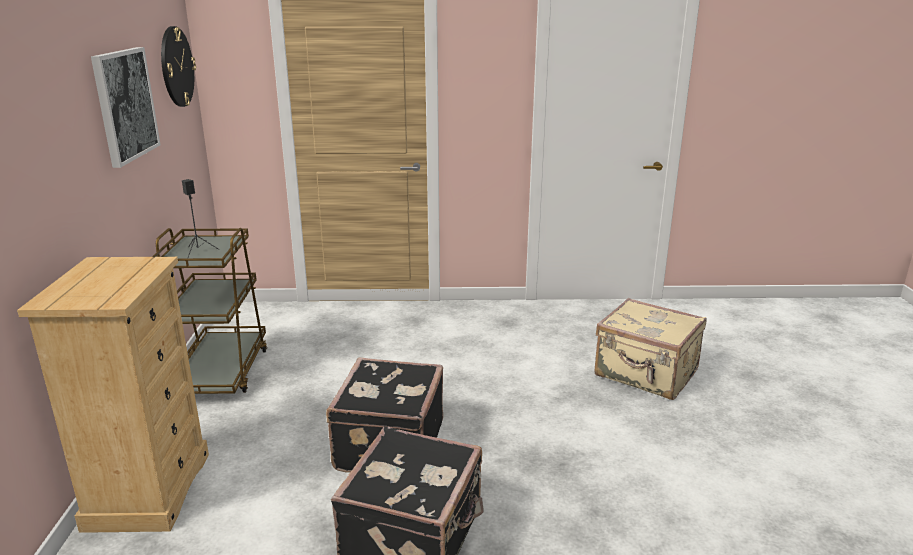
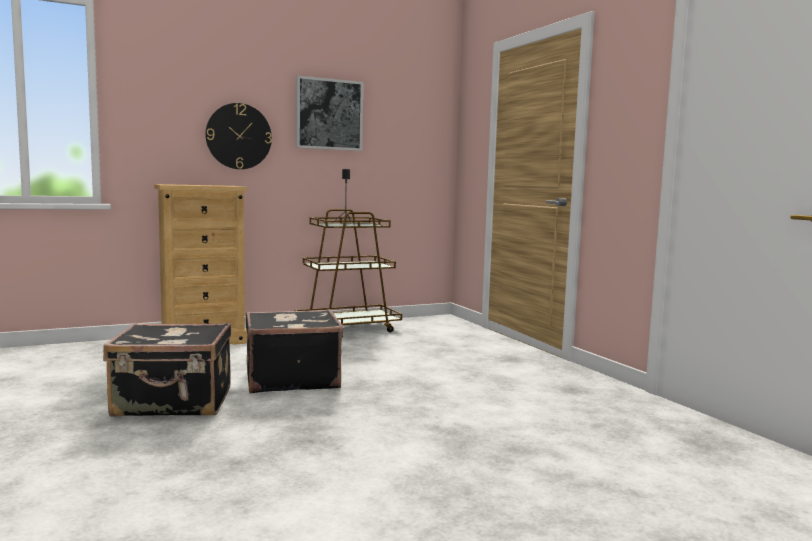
camera: 65 degrees right, 15 degrees down
wall clock [161,26,196,107] -> wall clock moved to [205,103,272,169]
beige suitcase [594,298,707,400] -> none

